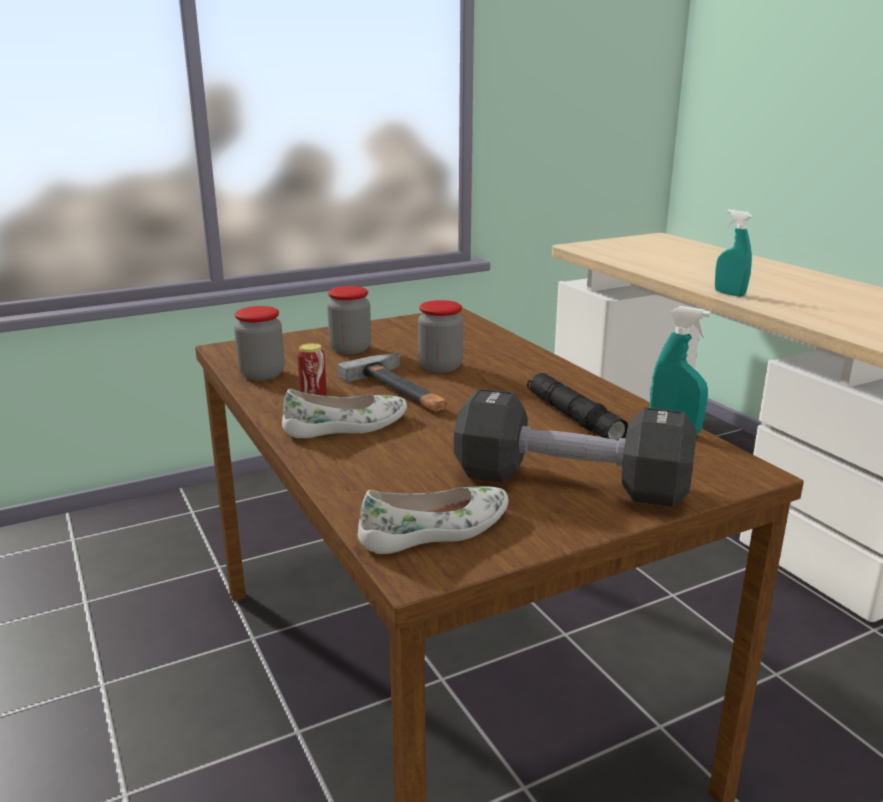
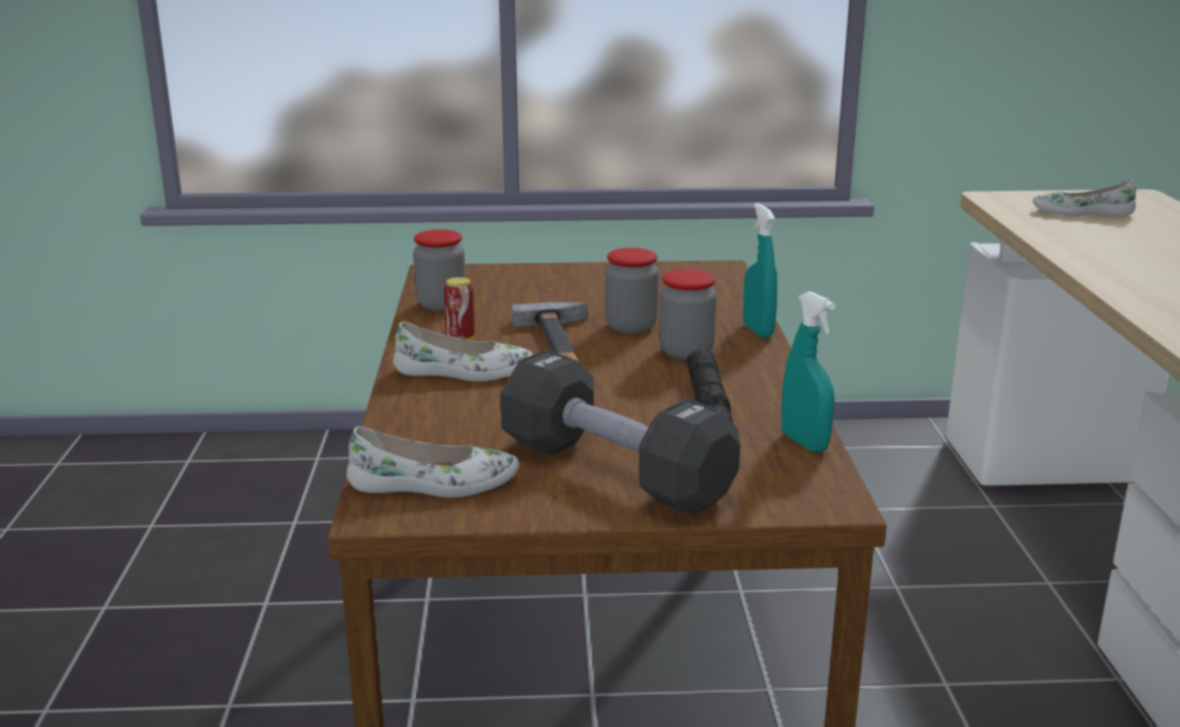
camera: 25 degrees right, 0 degrees up
jar [327,286,371,354] -> jar moved to [659,269,717,360]
turquoise spray bottle [715,209,752,297] -> turquoise spray bottle moved to [743,203,778,338]
none -> white shoe [1033,180,1136,216]

